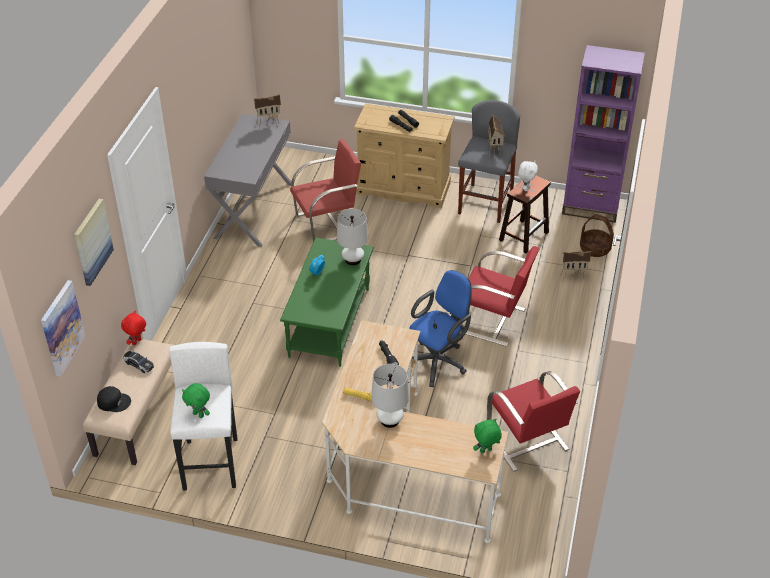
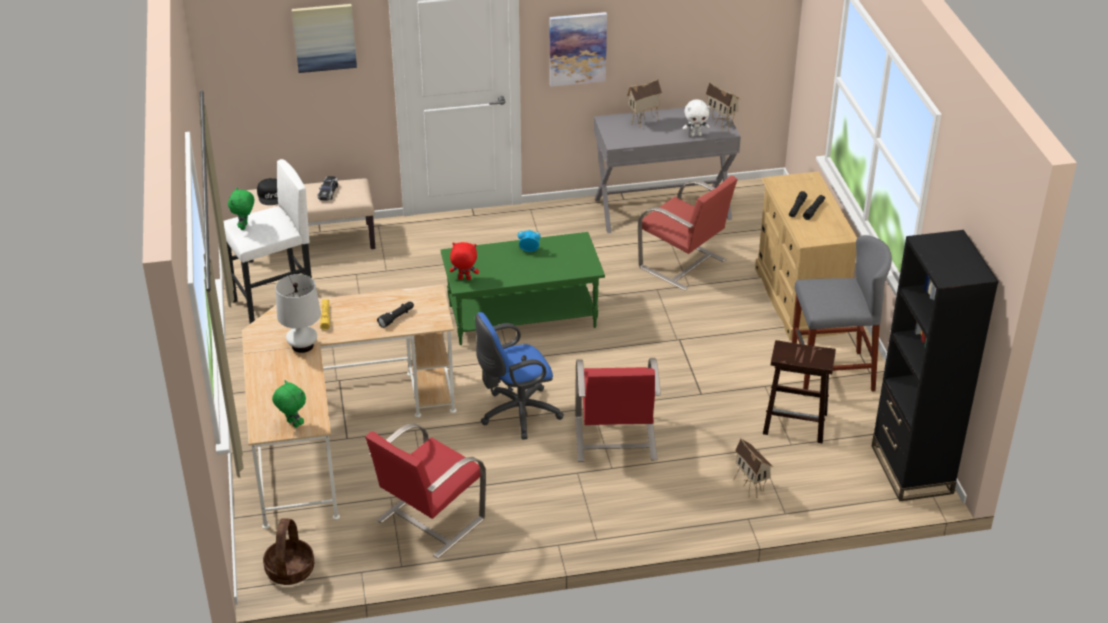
camera: 65 degrees right, 5 degrees down
picture [41,280,86,377] -> picture moved to [550,12,607,87]
red plush toy [121,311,146,346] -> red plush toy moved to [450,242,479,280]
white table lamp [337,209,368,265] -> none
blue office chair [409,270,472,387] -> blue office chair turned 135 degrees clockwise [475,312,564,440]
toy house [487,114,505,156] -> toy house moved to [627,79,662,128]
white plush toy [518,161,538,191] -> white plush toy moved to [683,99,710,137]
purple bookcase [562,45,645,223] -> black bookcase [872,230,999,501]
basket [580,214,614,257] -> basket moved to [263,518,314,585]

